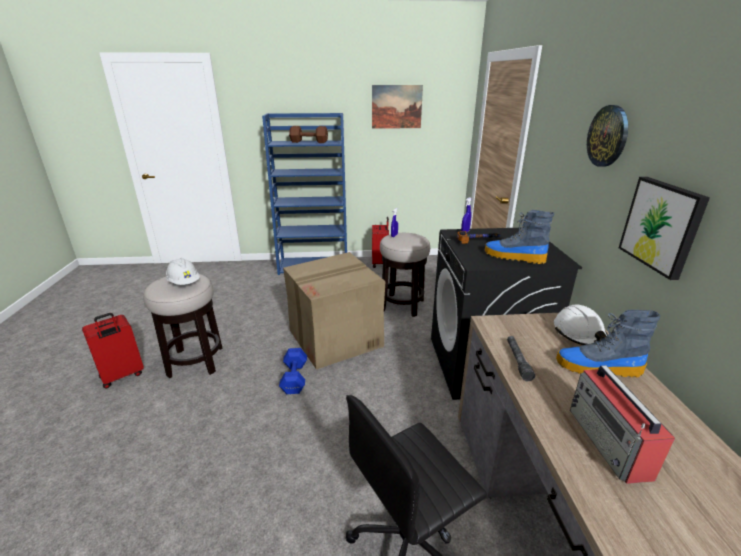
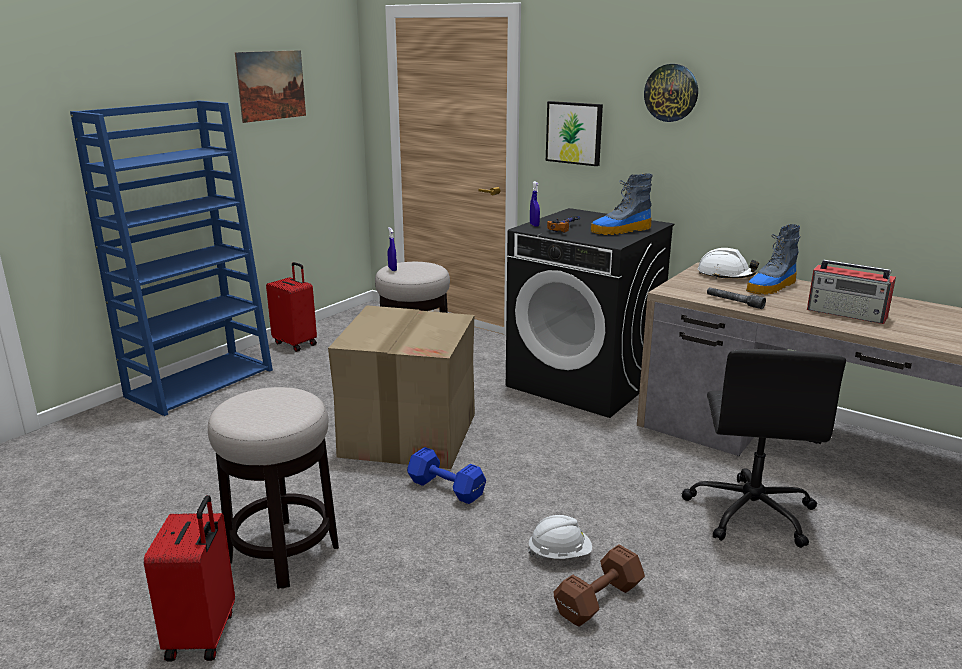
camera: 50 degrees left, 5 degrees down
white hard hat [166,258,200,285] -> white hard hat moved to [528,515,592,559]
brown dumbbell [289,126,328,143] -> brown dumbbell moved to [554,544,645,627]
picture [619,177,710,280] -> picture moved to [546,101,603,166]

